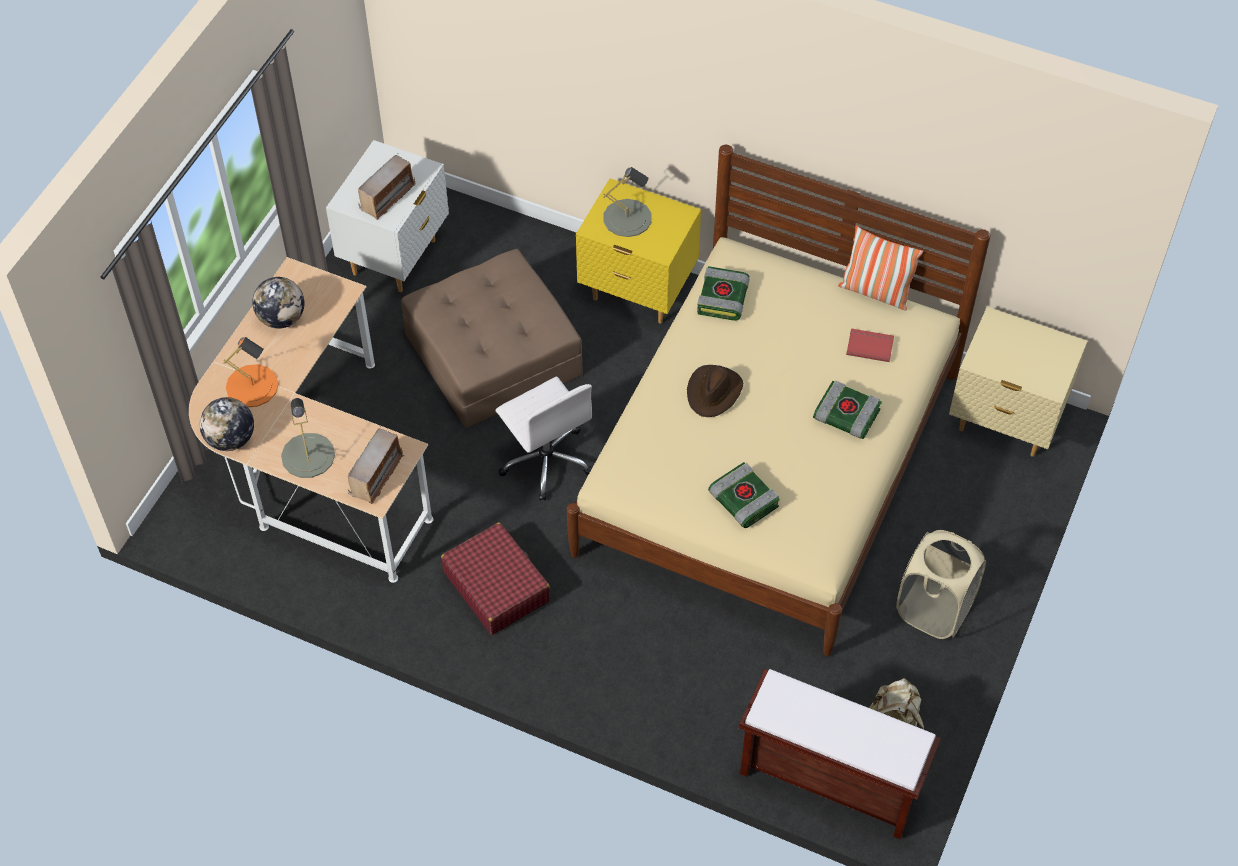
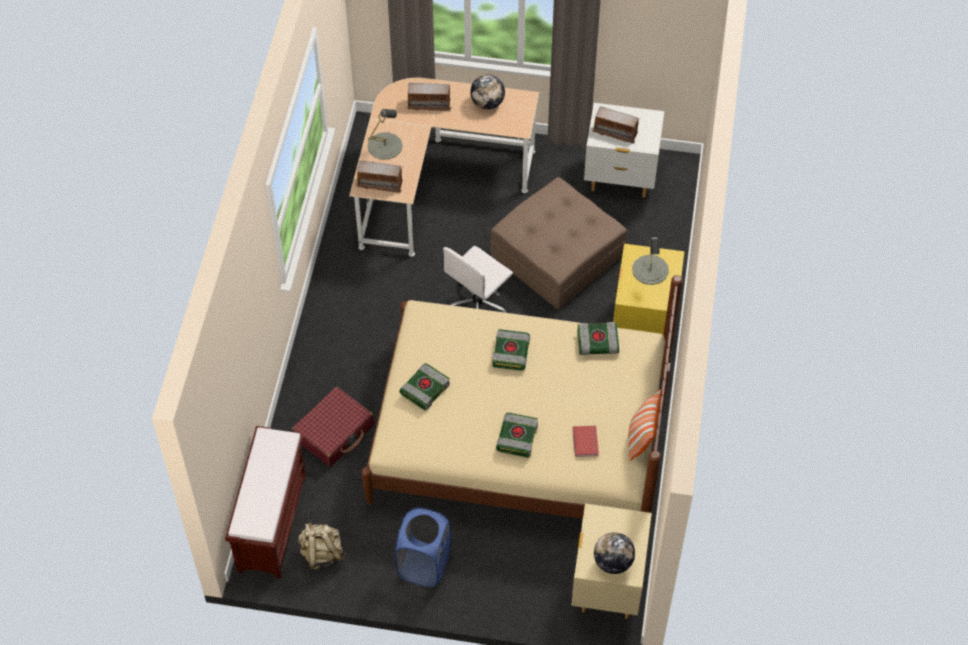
camera: 75 degrees right, 0 degrees up
globe [199,397,254,451] -> globe moved to [594,532,635,574]
orange table lamp [223,337,279,407] -> radio [406,83,451,111]
red suitcase [441,522,550,635] -> red suitcase moved to [292,387,374,467]
brown hat [687,365,743,417] -> book [492,329,530,371]
beige laundry basket [896,530,986,639] -> blue laundry basket [395,507,451,587]

